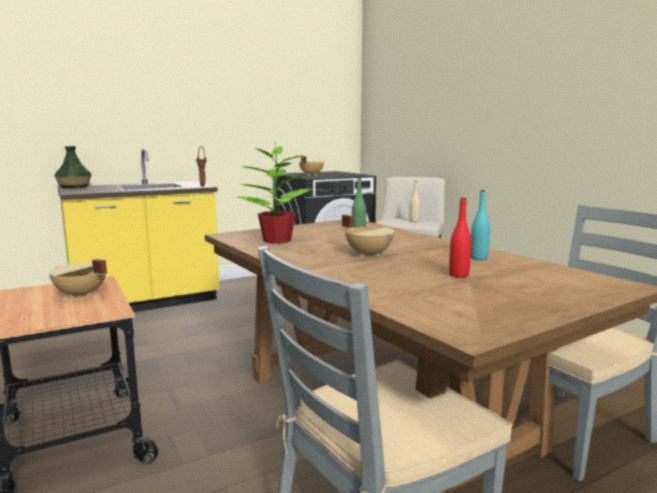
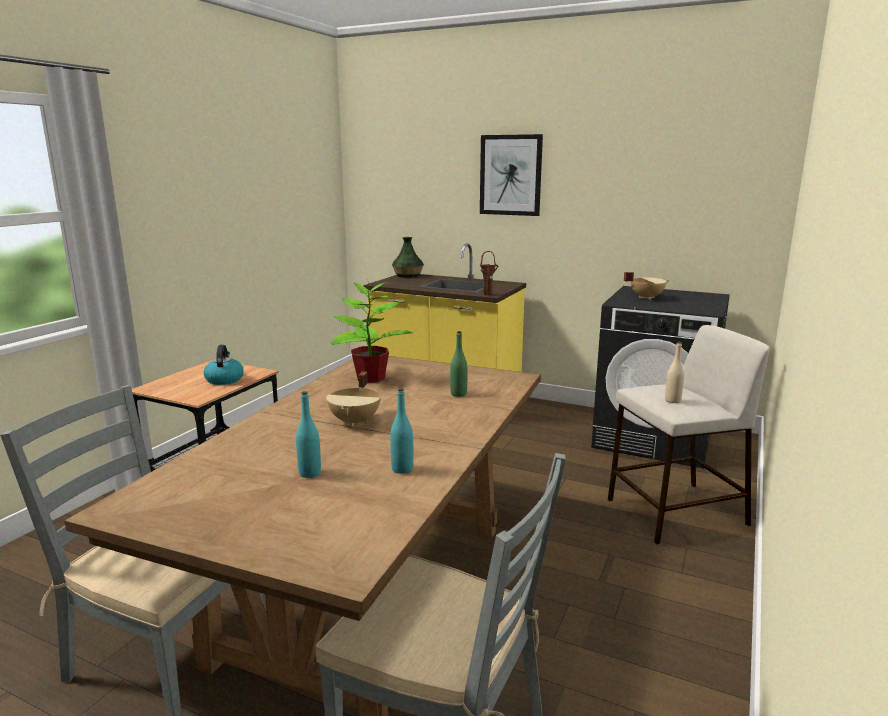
camera: 55 degrees right, 5 degrees up
beige cooking pot [49,259,107,298] -> kettle [204,345,243,385]
red bottle [449,198,471,278] -> turquoise bottle [296,391,321,478]
none -> picture [480,134,543,216]

